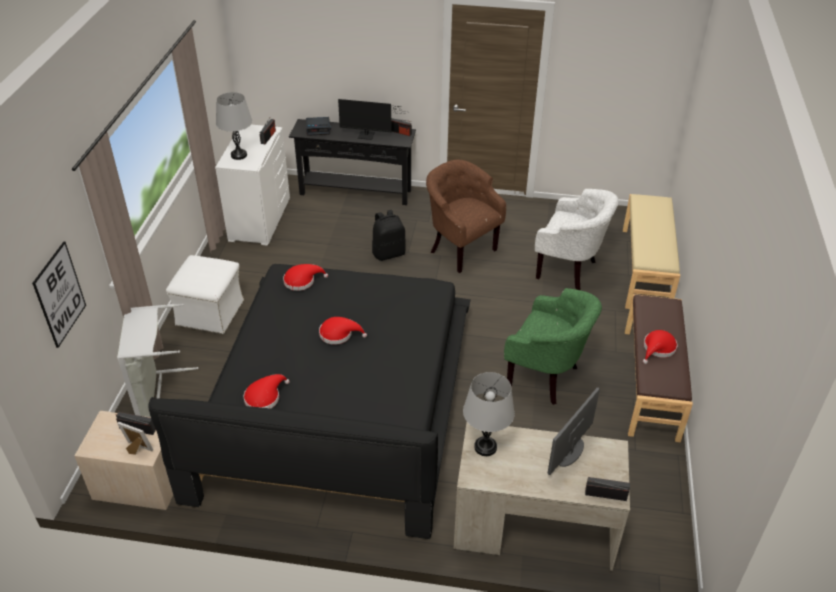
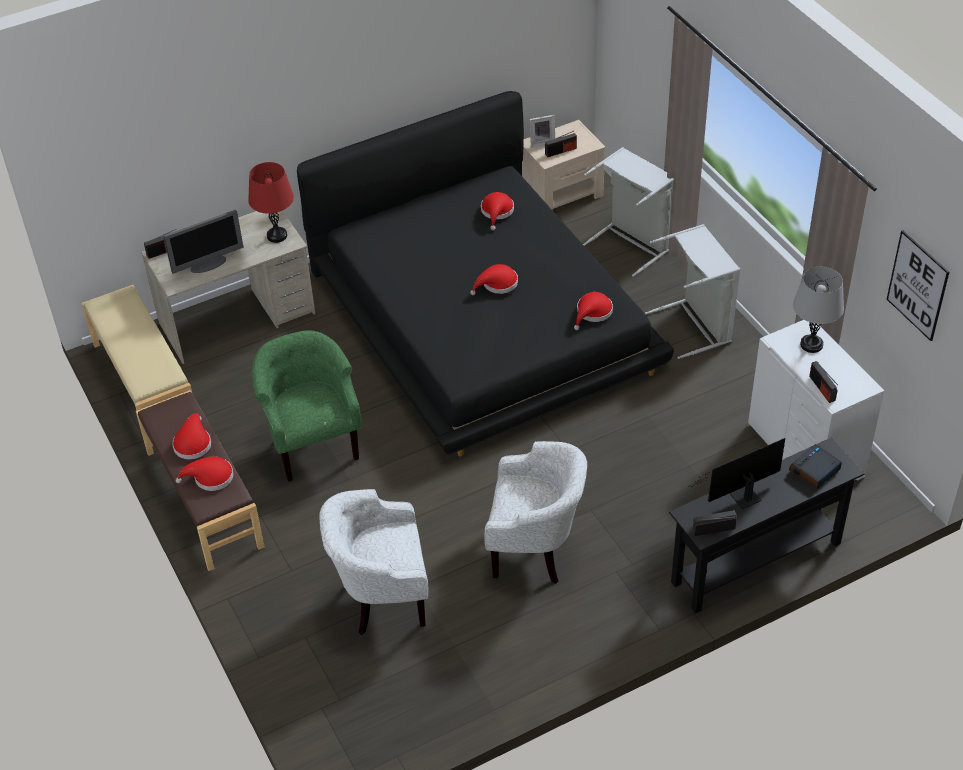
camera: 145 degrees right, 5 degrees up
picture [32,242,86,348] -> picture moved to [887,230,949,341]
white ottoman [166,255,244,334] -> grey laundry basket [645,224,740,359]
black backpack [372,210,406,261] -> none
brown armchair [426,160,506,273] -> white armchair [484,441,587,584]
grey table lamp [463,372,515,456] -> red table lamp [248,162,294,243]
green armchair [504,288,602,405] -> green armchair turned 75 degrees clockwise [251,330,362,482]
monitor [547,387,600,475] -> monitor turned 60 degrees clockwise [163,210,243,274]
beige bench [623,194,680,309] -> beige bench moved to [81,285,192,446]
none -> red hat [176,456,234,491]

